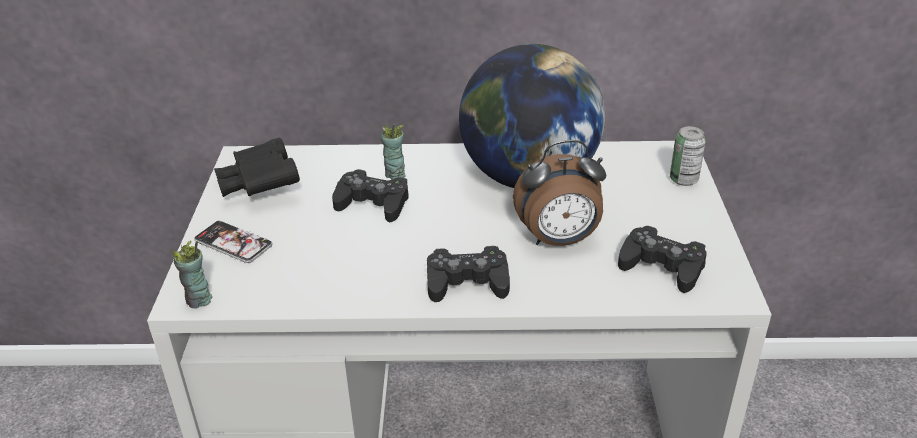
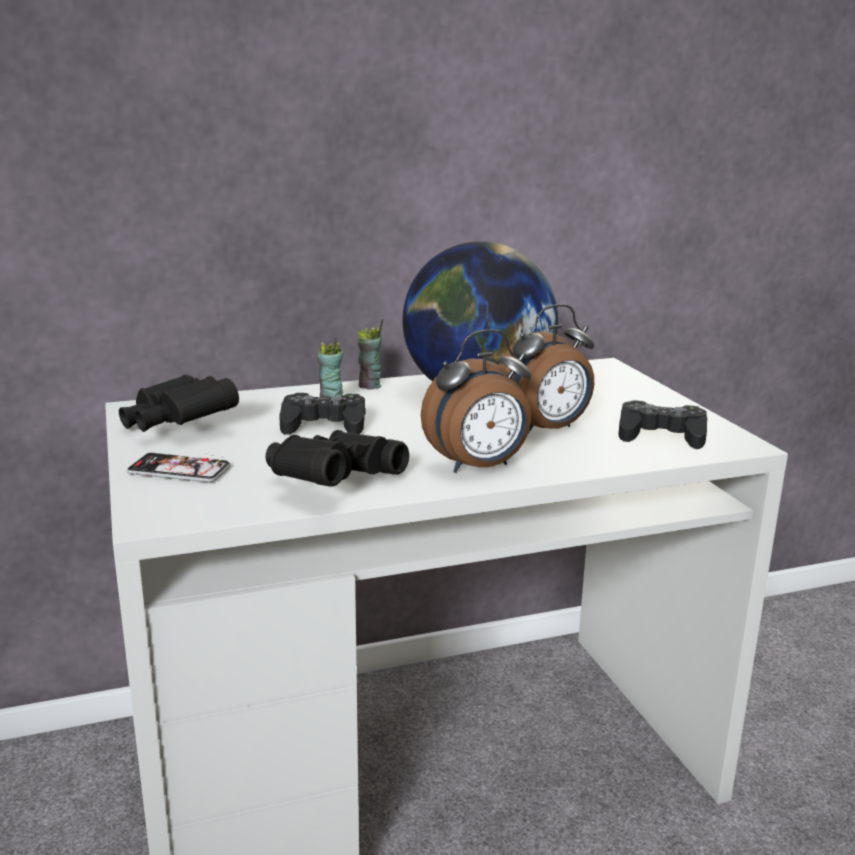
camera: 20 degrees left, 15 degrees down
cup [172,241,212,309] -> cup moved to [357,319,383,390]
black game controller [427,246,510,302] -> alarm clock [421,330,531,473]
can [670,126,706,186] -> none
none -> black binoculars [266,430,409,486]

